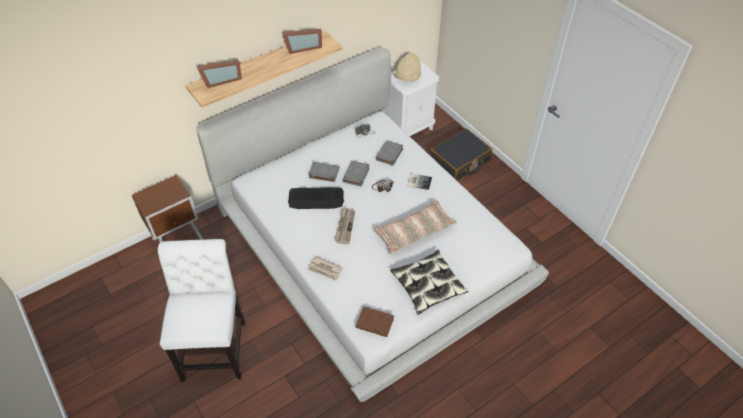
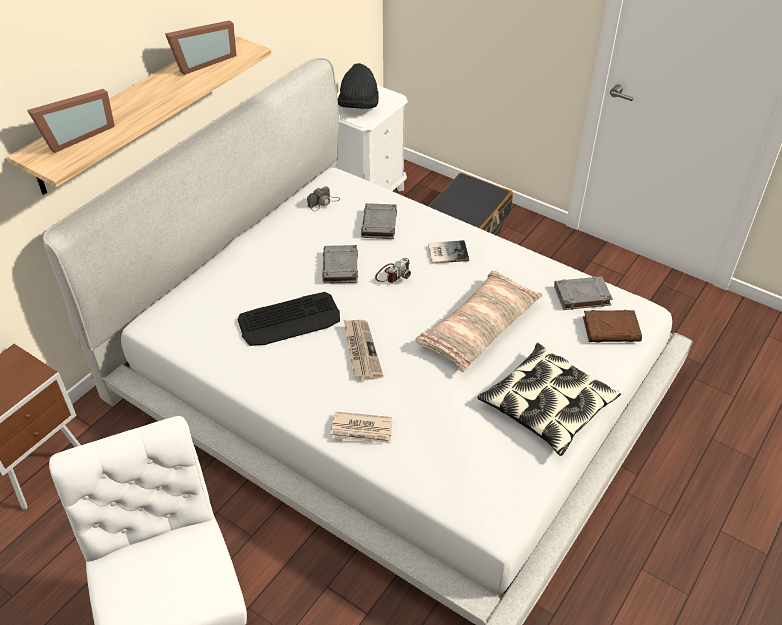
camera: 20 degrees left, 5 degrees down
grey book [308,162,339,182] -> grey book moved to [554,276,613,310]
brown book [356,306,394,337] -> brown book moved to [583,310,642,342]
beige hat [394,53,421,82] -> black hat [338,63,379,109]

